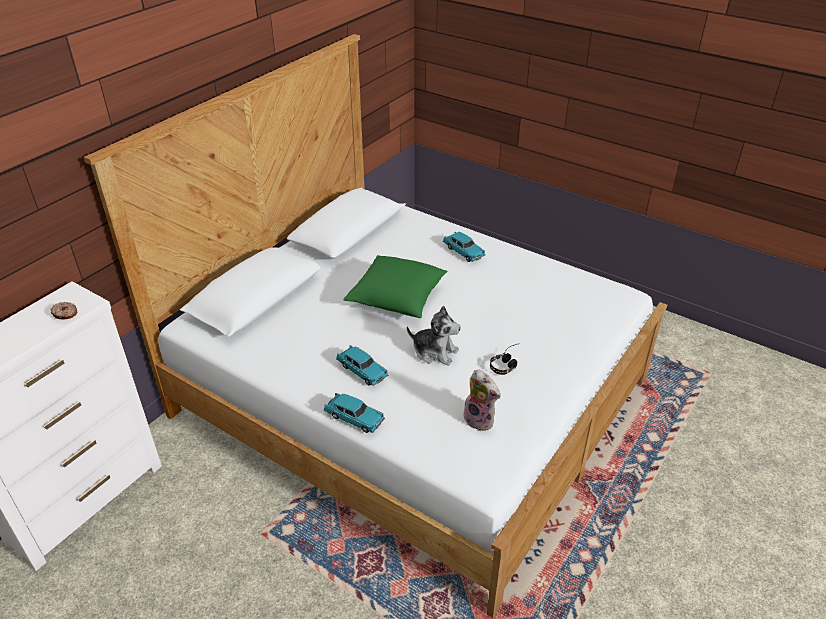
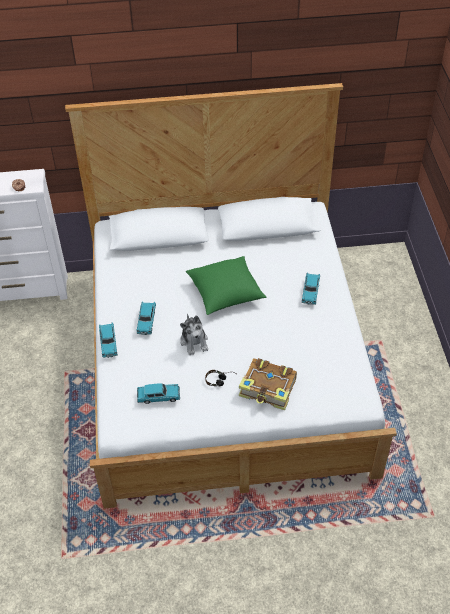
camera: 50 degrees right, 10 degrees up
plush toy [463,370,501,431] -> turquoise toy car [137,383,180,404]
none -> book [239,358,297,410]

